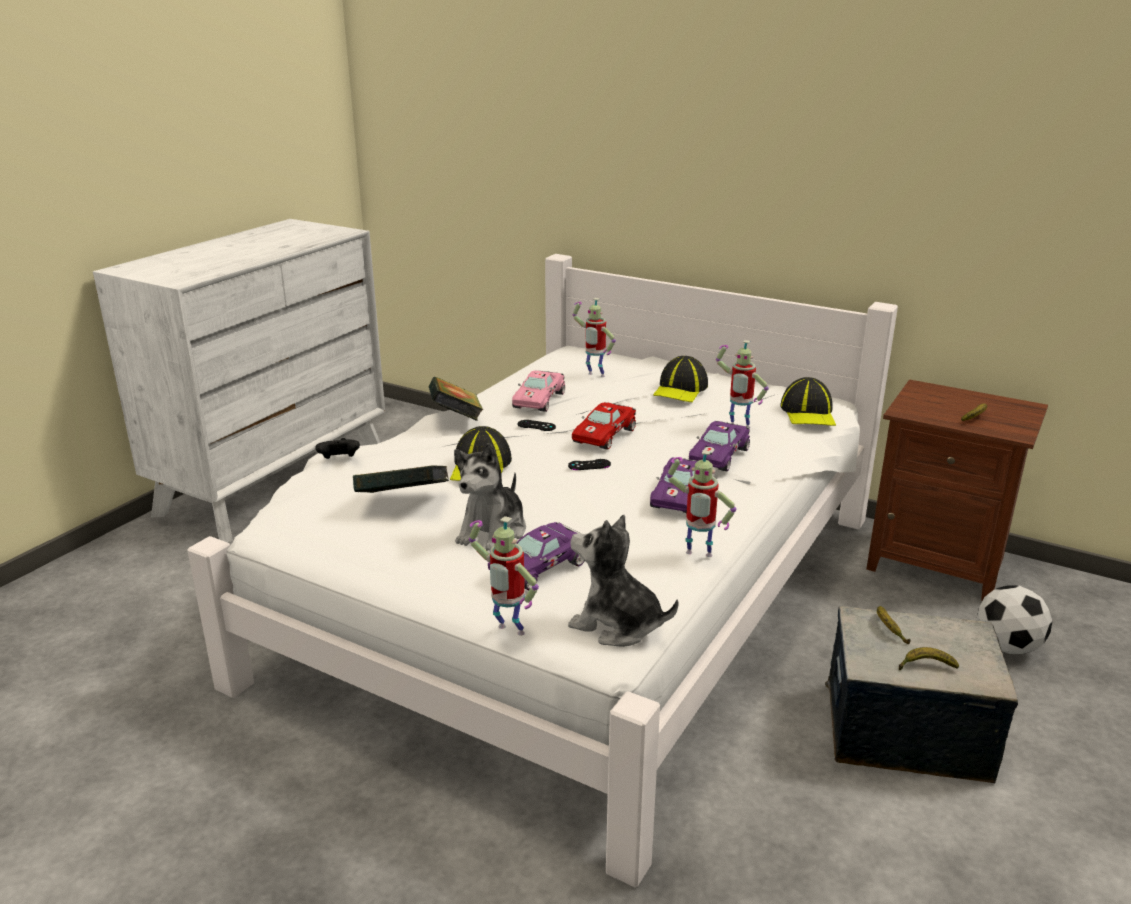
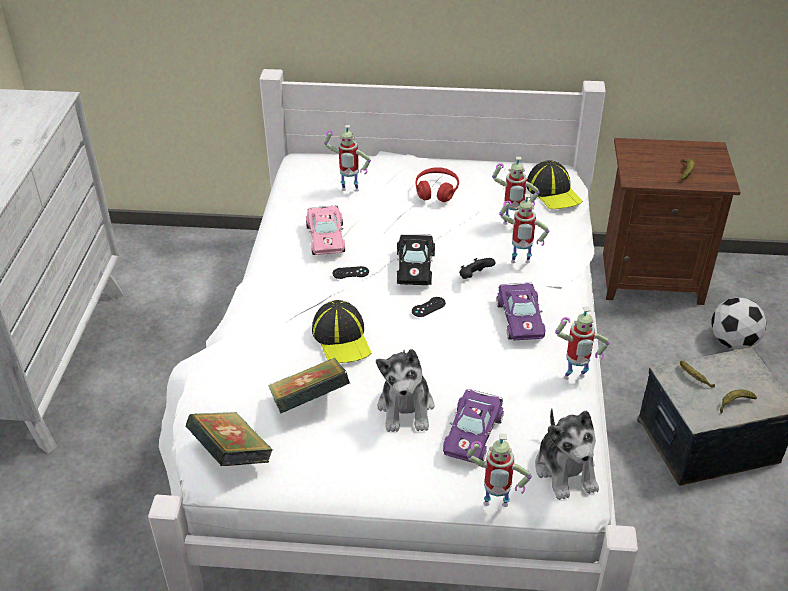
camera: 25 degrees left, 15 degrees up
black game controller [316,438,360,459] -> black game controller moved to [459,258,495,279]
book [429,377,483,421] -> book moved to [186,412,273,466]
plush toy [568,515,679,647] -> plush toy turned 105 degrees counterclockwise [535,409,599,500]
red toy car [572,402,636,450] -> black toy car [397,234,435,285]
cap [653,356,708,402] -> red headphones [416,167,459,202]
purple toy car [689,421,750,471] -> toy robot [499,194,549,263]

